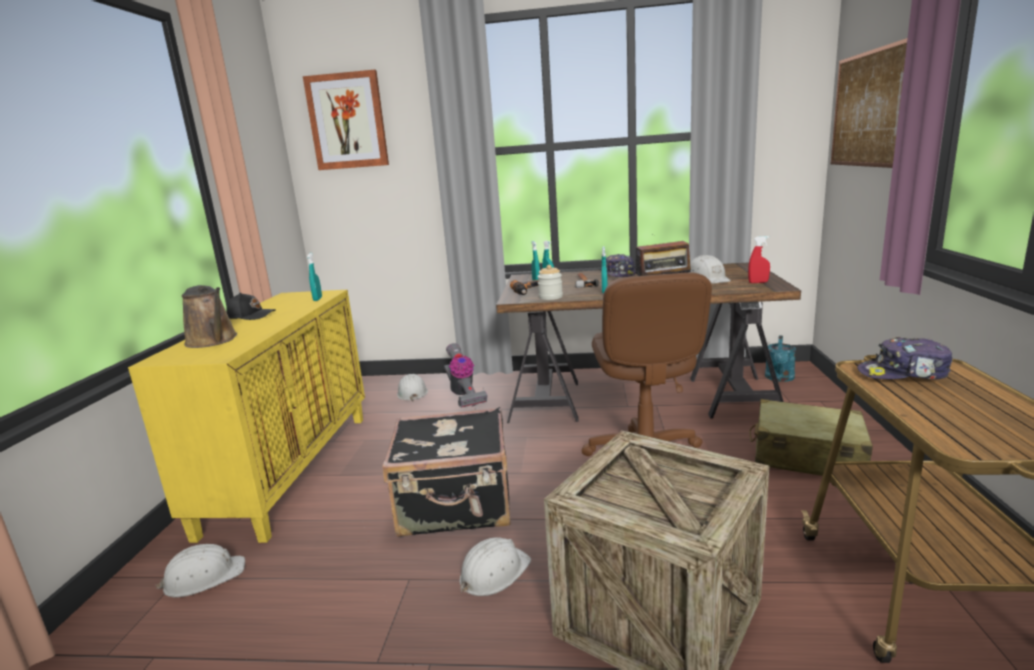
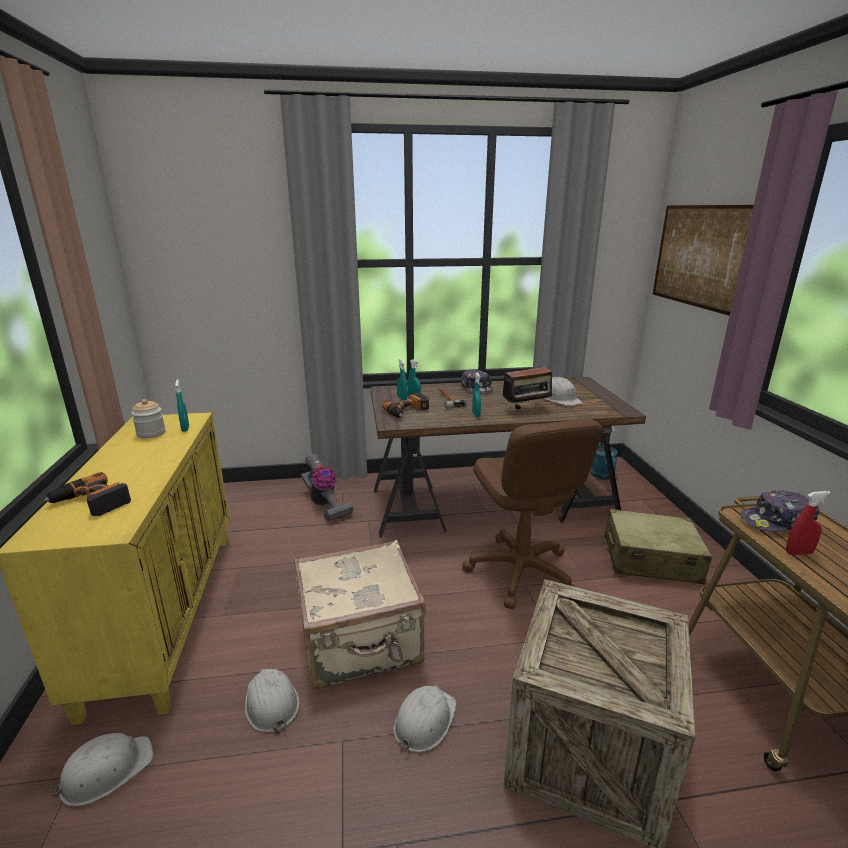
camera: 15 degrees left, 5 degrees up
brown watering can [182,285,237,348] -> power drill [44,472,131,516]
black cap [226,293,276,320] -> none
picture [303,70,389,170] -> none
black suitcase [382,407,511,537] -> beige suitcase [294,540,426,690]
white hard hat [397,374,428,401] -> white hard hat moved to [245,668,299,734]
jar [537,265,563,300] -> jar moved to [131,399,166,439]
red spray bottle [748,236,770,283] -> red spray bottle moved to [786,491,830,555]

